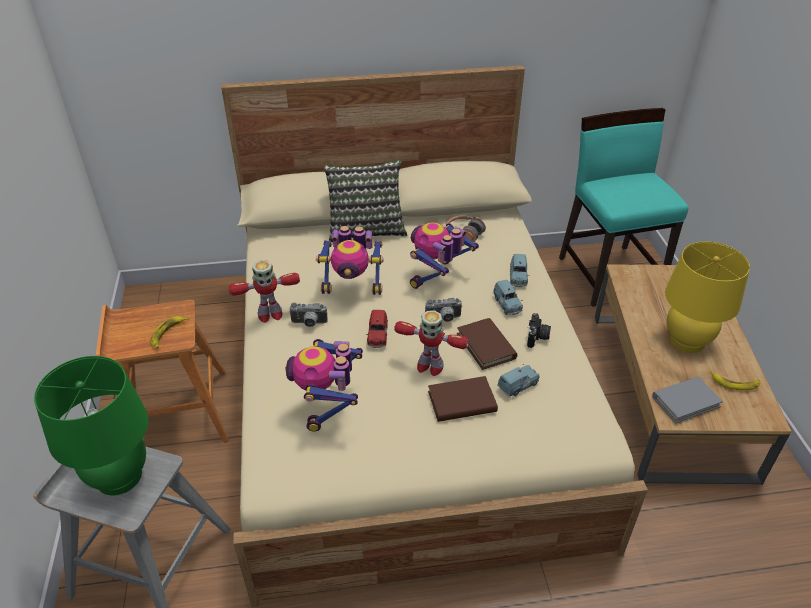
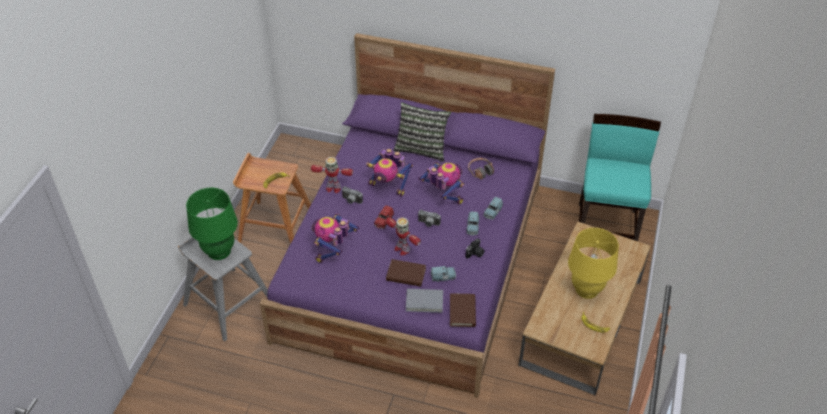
camera: 25 degrees right, 5 degrees up
beige bed [221,65,648,607] -> purple bed [260,33,555,398]
toy robot [410,223,479,289] -> toy robot turned 75 degrees clockwise [418,162,464,204]
brown book [457,318,517,370] -> brown book moved to [450,293,476,327]
grey book [652,377,723,424] -> grey book moved to [406,289,443,313]

